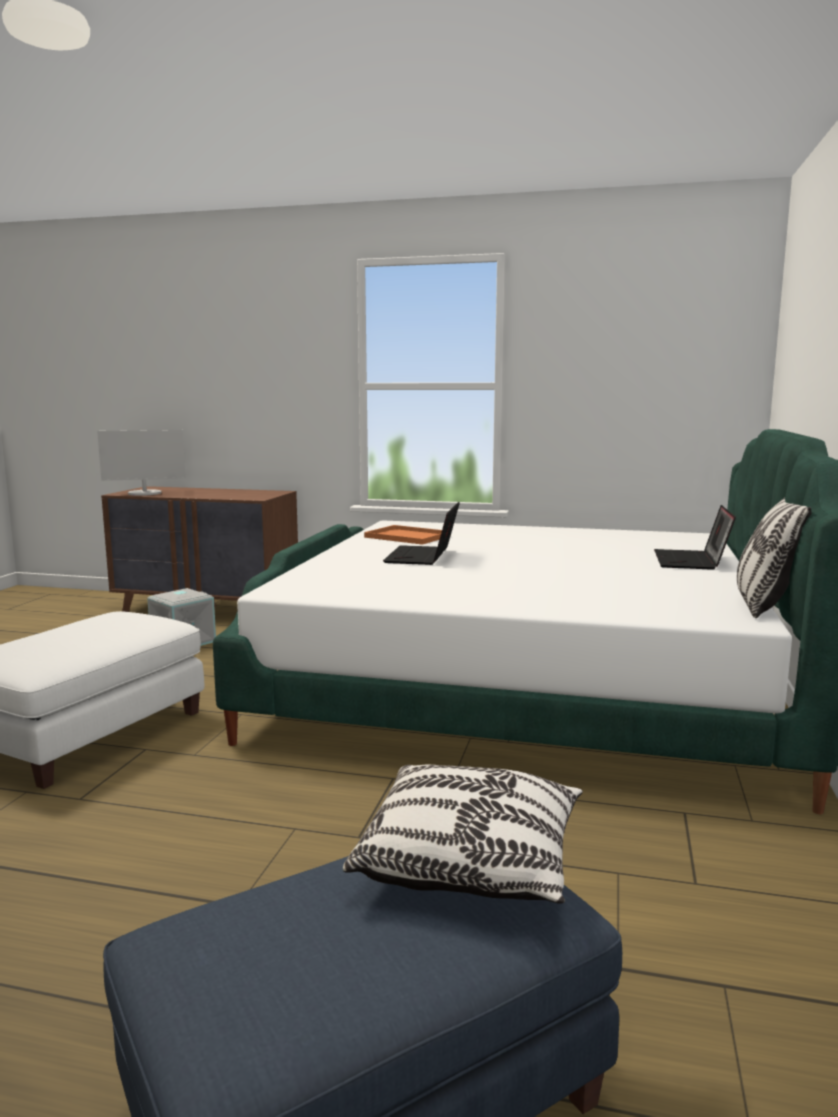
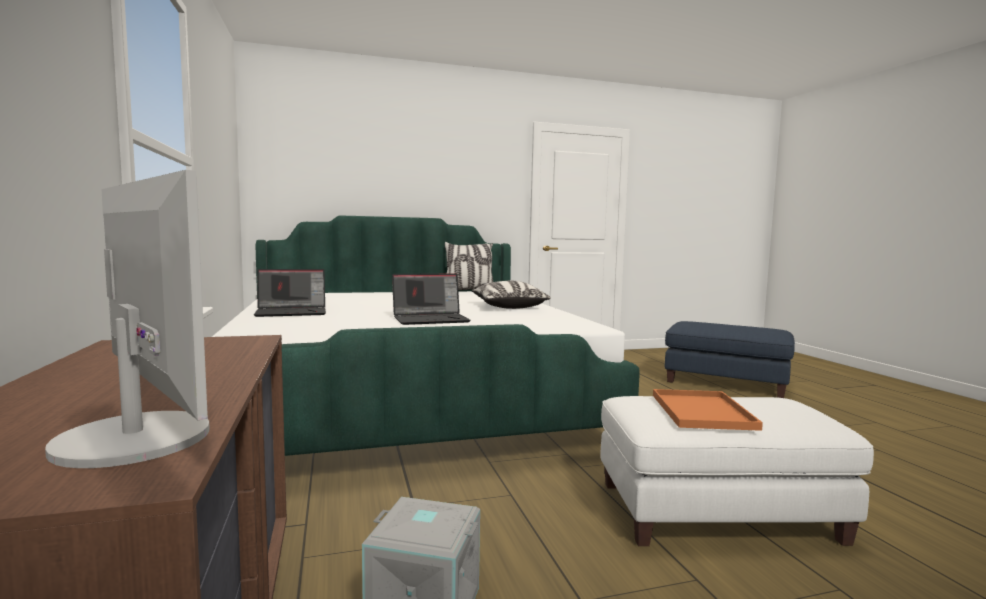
camera: 120 degrees left, 5 degrees down
pillow [343,765,583,903] -> pillow moved to [472,281,551,309]
orange tray [364,525,442,545] -> orange tray moved to [653,389,763,431]
laptop [654,505,736,570] -> laptop moved to [254,269,326,317]

